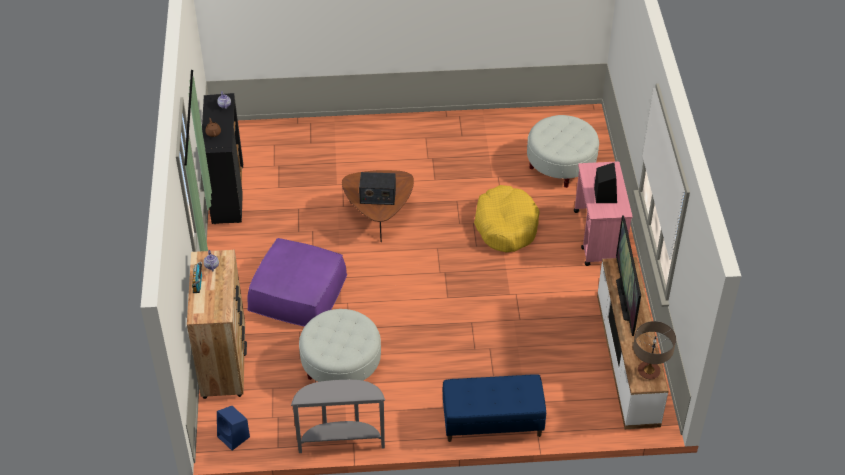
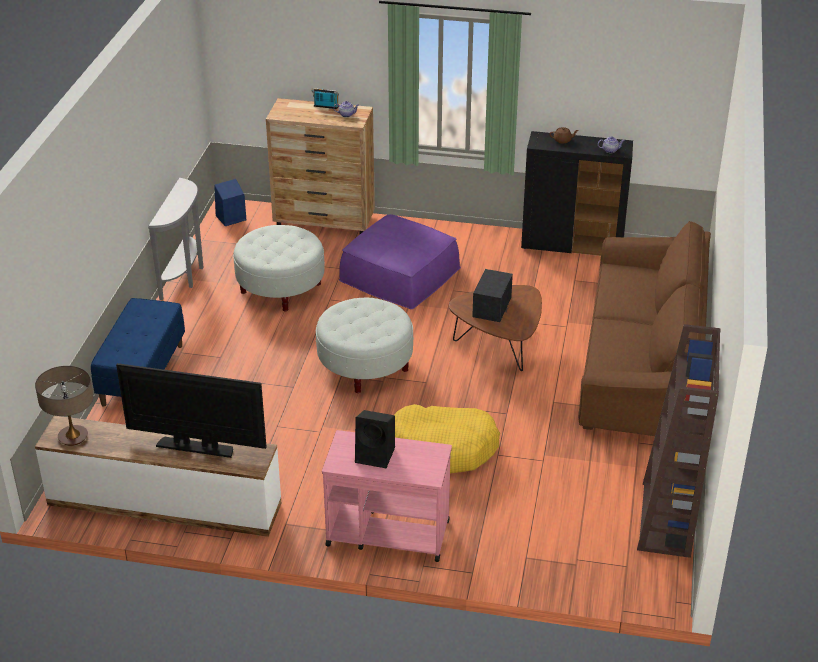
camera: 105 degrees right, 10 degrees down
white ottoman [527,115,599,188] -> white ottoman moved to [316,298,414,393]
none -> brown sofa [578,221,711,436]
none -> brown bookcase [637,324,721,558]

